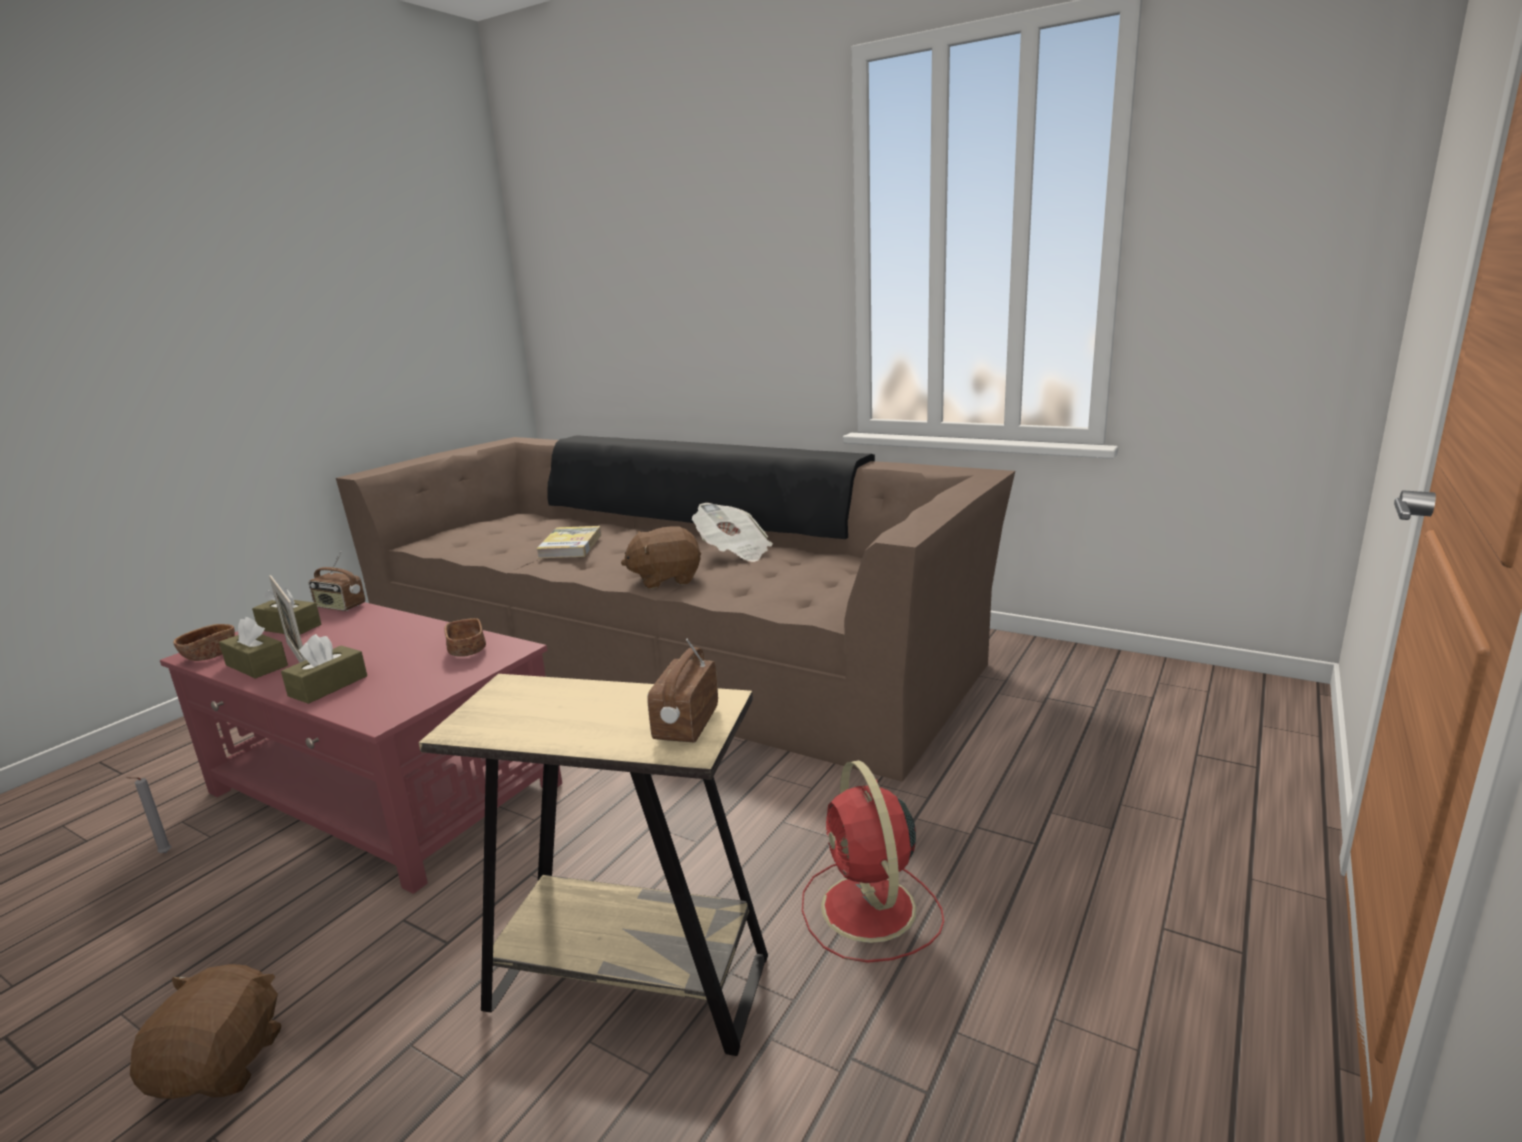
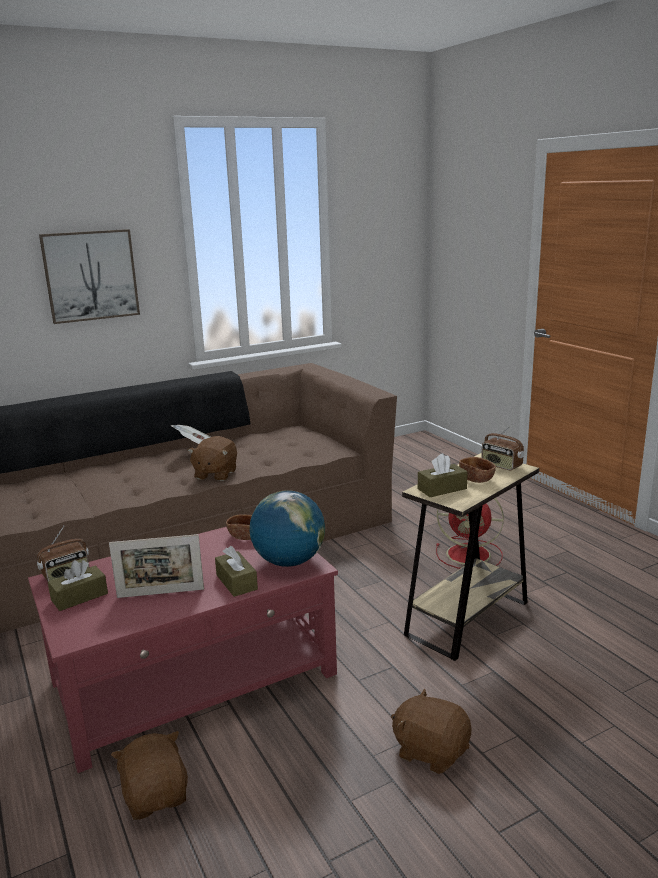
camera: 60 degrees left, 0 degrees up
grey candle [126,777,171,853] -> brown plush toy [111,731,188,820]
brown bowl [173,624,235,661] -> brown bowl moved to [459,457,496,483]
brown tissue box [219,617,288,679] -> brown tissue box moved to [418,453,468,497]
book [536,526,601,558] -> none
none -> picture [39,229,140,324]
none -> globe [250,490,325,567]

